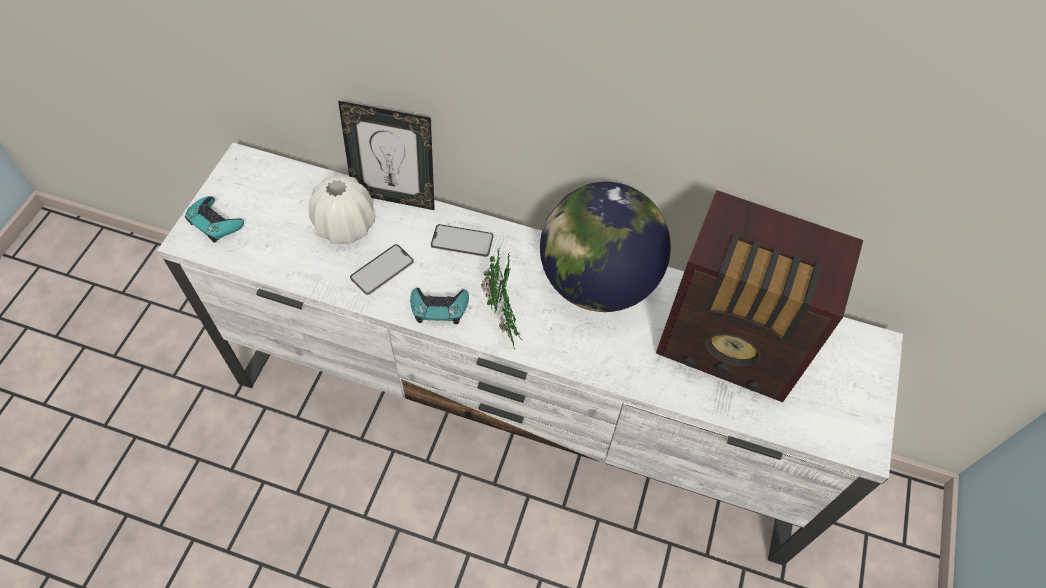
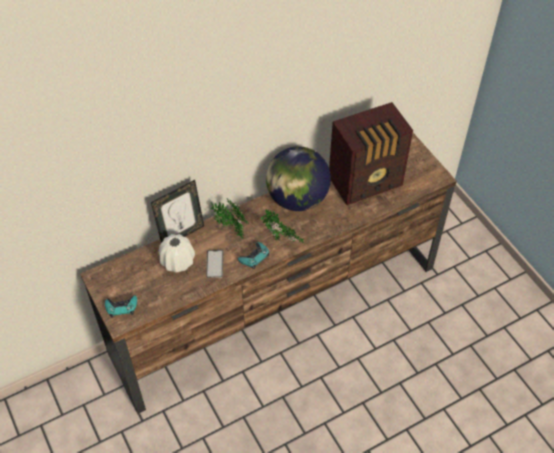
camera: 45 degrees left, 5 degrees down
white tv stand [157,142,903,566] -> brown tv stand [80,133,457,414]
phone [431,224,494,257] -> potted plant [211,199,249,238]

